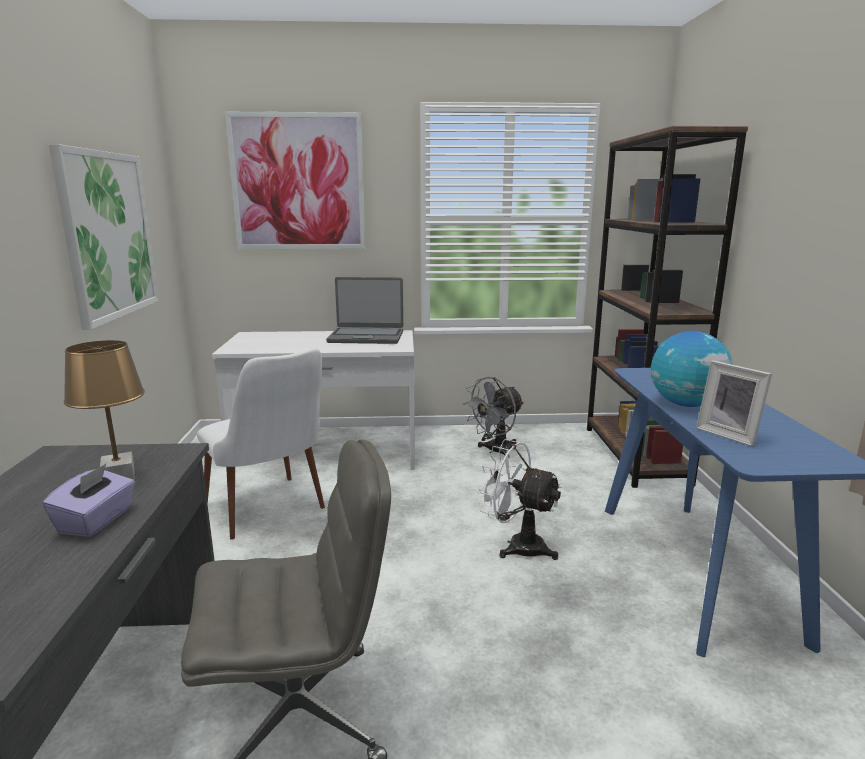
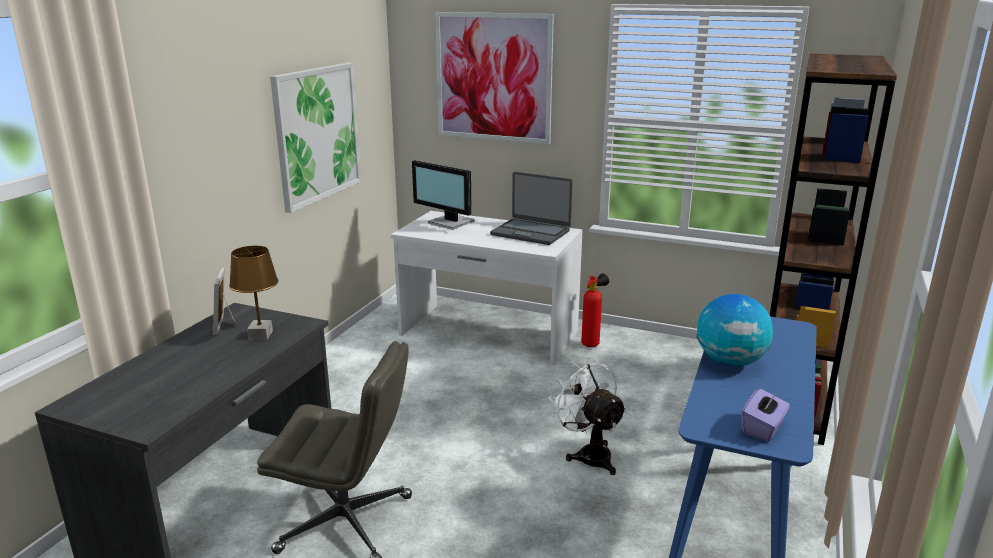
camera: 25 degrees right, 5 degrees up
purple tissue box [42,464,135,537] -> purple tissue box moved to [742,389,790,441]
white chair [197,348,325,540] -> none
grey fan [463,377,524,458] -> none
picture frame [696,360,772,446] -> picture frame moved to [213,268,237,335]
none -> monitor [412,160,475,230]
none -> fire extinguisher [581,273,609,347]

